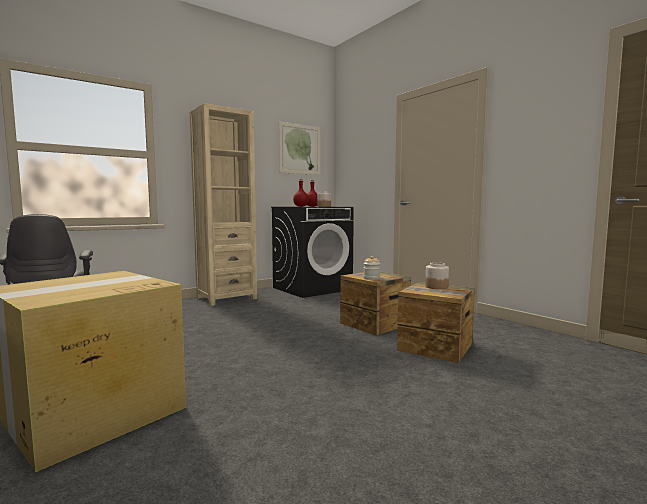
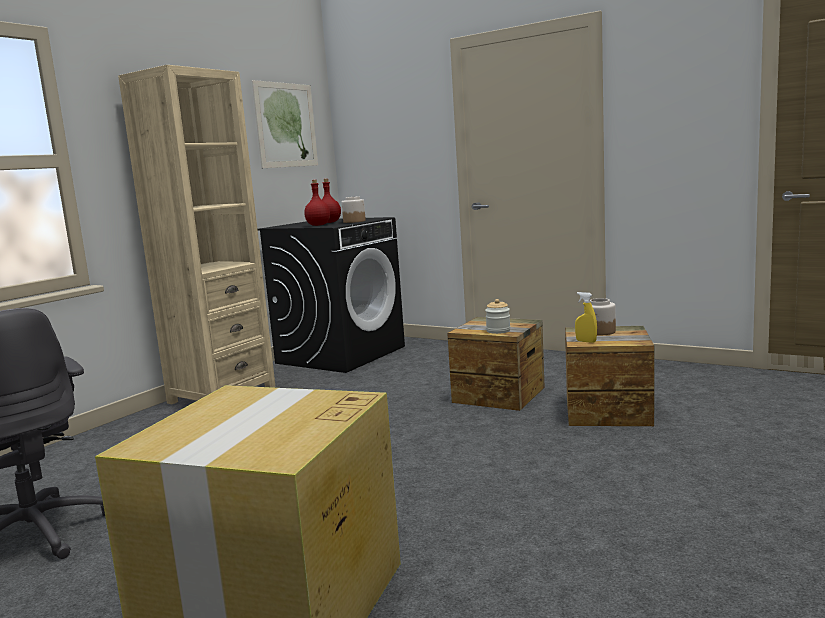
camera: 20 degrees left, 5 degrees up
none -> yellow spray bottle [575,292,597,343]

